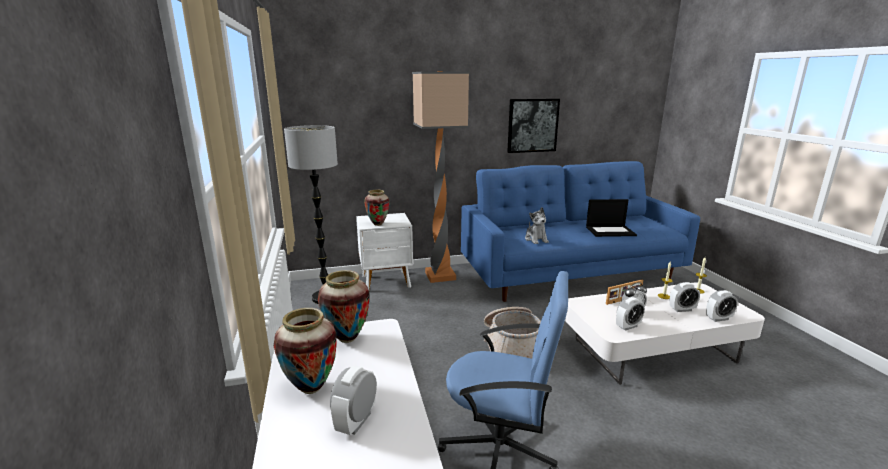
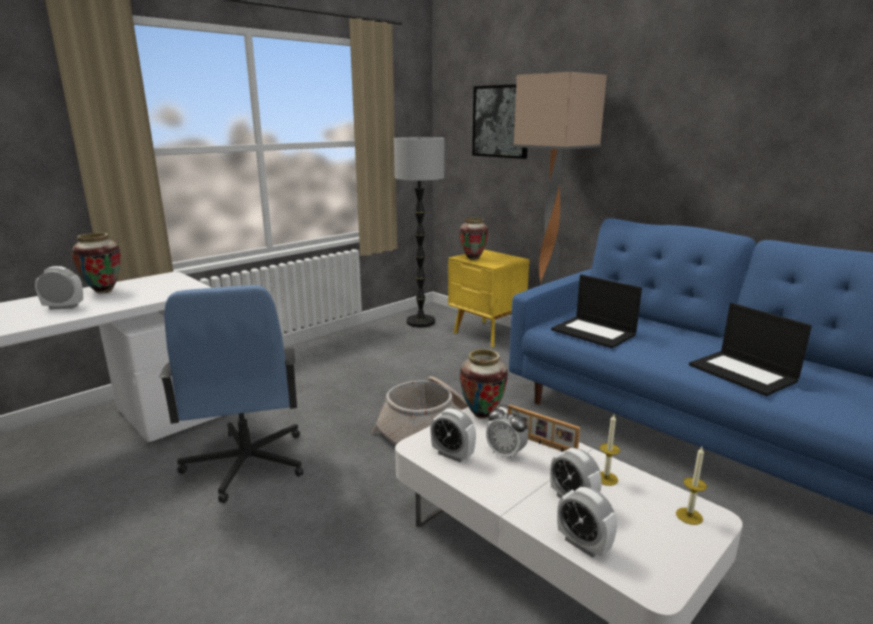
camera: 60 degrees right, 0 degrees up
vase [318,270,369,343] -> vase moved to [459,349,508,419]
white nightstand [356,213,413,290] -> yellow nightstand [448,249,529,347]
picture [507,99,560,153] -> picture moved to [472,84,528,159]
plush toy [525,207,549,244] -> laptop [551,275,642,348]

